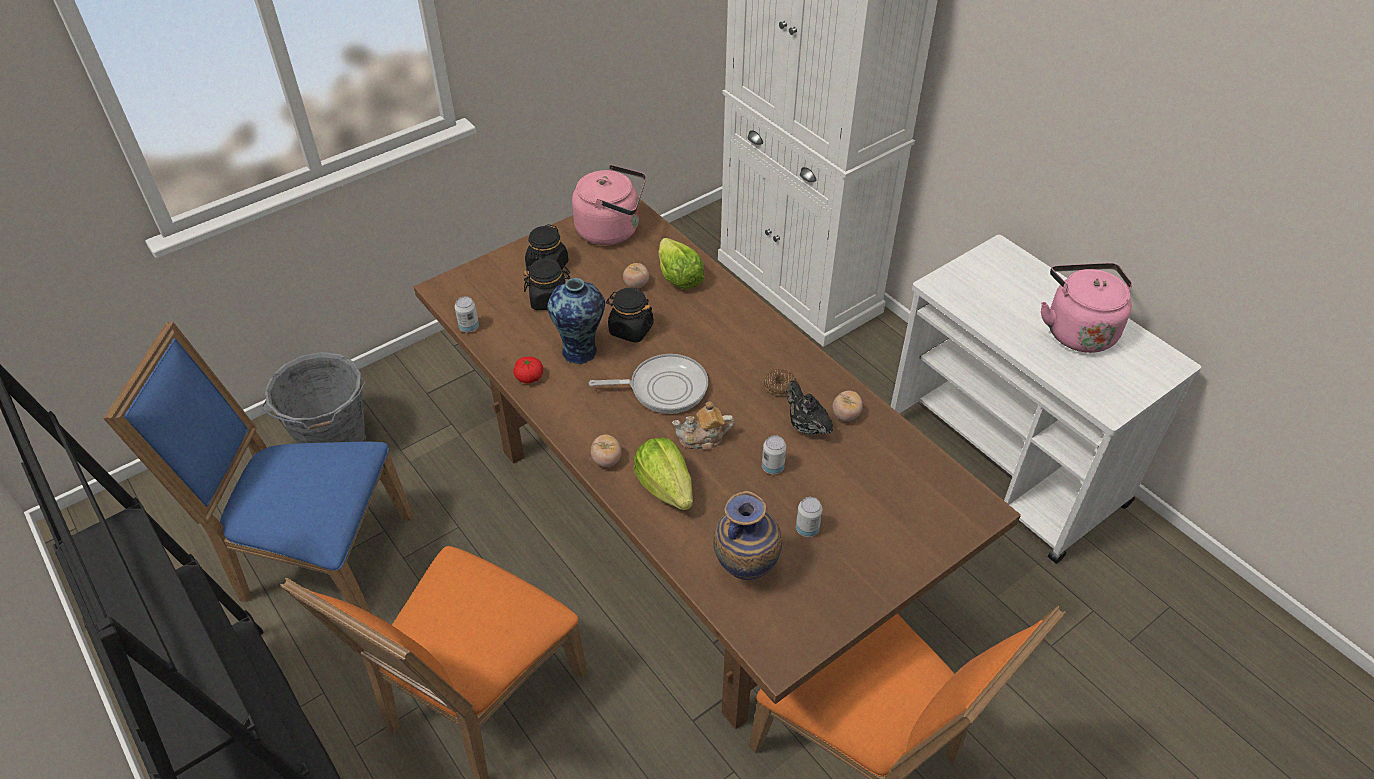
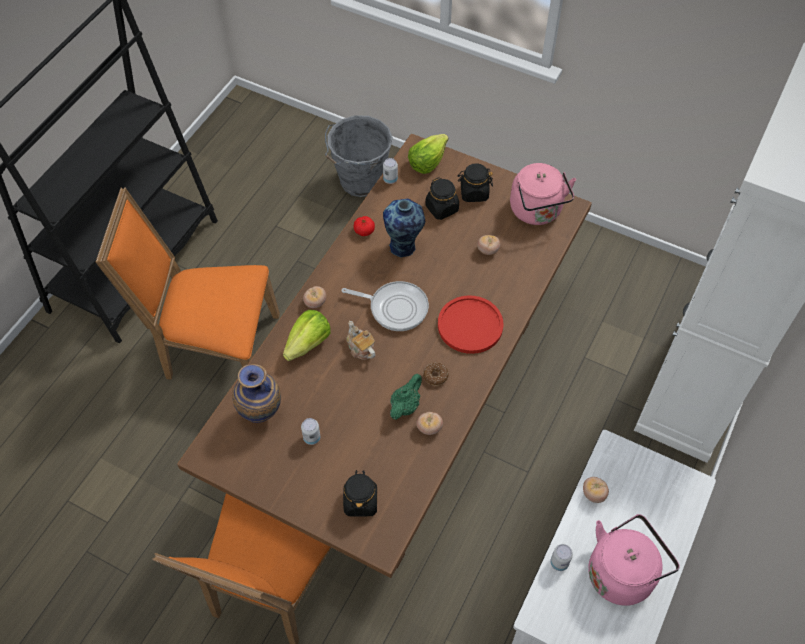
camera: 65 degrees right, 10 degrees up
blue chair [103,321,413,614] -> none
frying pan [589,354,708,414] -> frying pan turned 45 degrees counterclockwise [342,281,429,331]
black jar [606,288,654,343] -> black jar moved to [343,470,377,517]
lettuce [659,238,704,289] -> lettuce moved to [408,134,449,174]
can [762,435,786,475] -> can moved to [550,544,573,571]
black teapot [786,381,833,435] -> green teapot [390,374,422,420]
none -> red plate [438,296,503,354]
none -> tomato [583,477,609,503]

